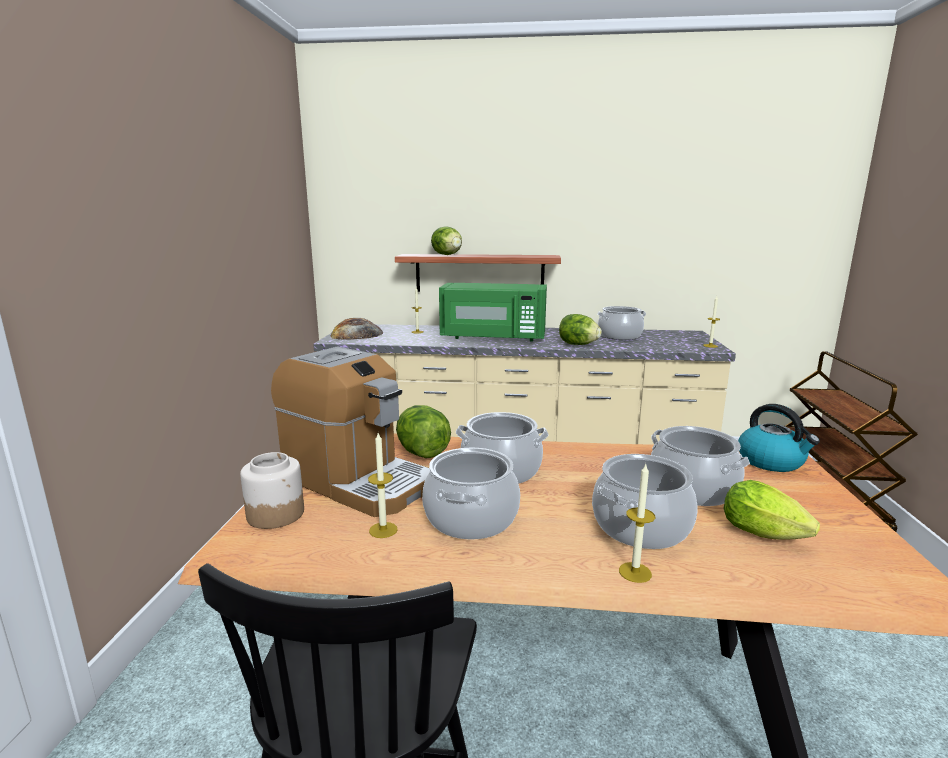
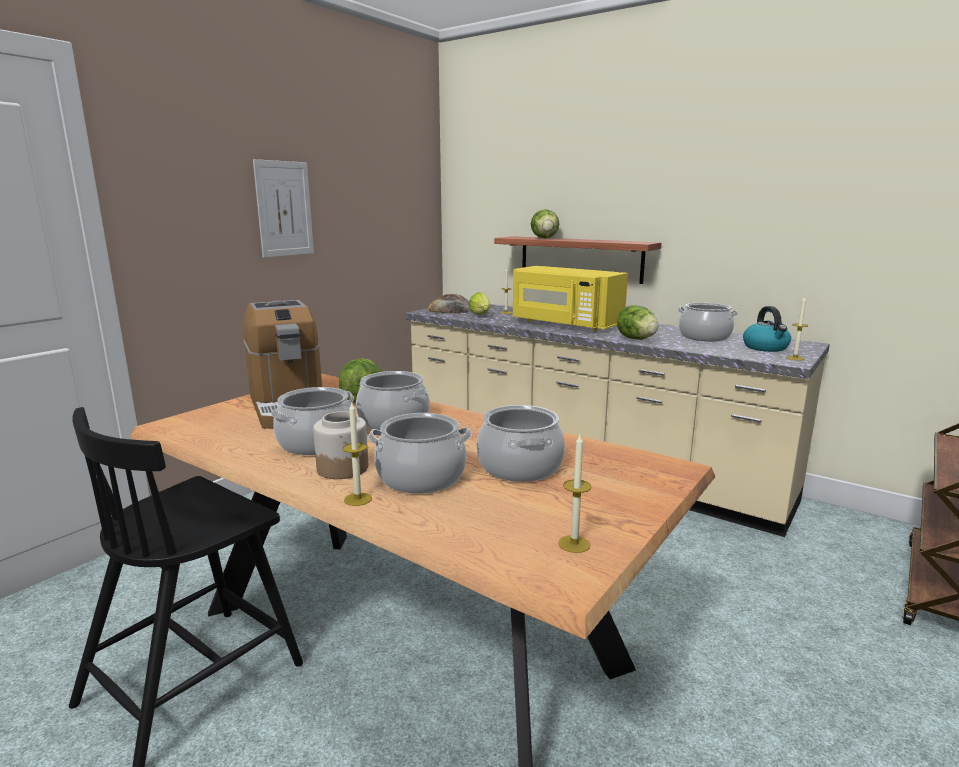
camera: 30 degrees right, 0 degrees up
jar [240,452,304,529] -> jar moved to [313,411,368,479]
candle [368,433,398,538] -> candle moved to [558,435,591,553]
green microwave [439,283,547,342] -> yellow microwave [513,266,628,331]
lettuce [723,480,820,540] -> lettuce moved to [469,292,490,315]
kettle [738,404,820,472] -> kettle moved to [743,306,791,352]
none -> picture [253,159,314,258]

